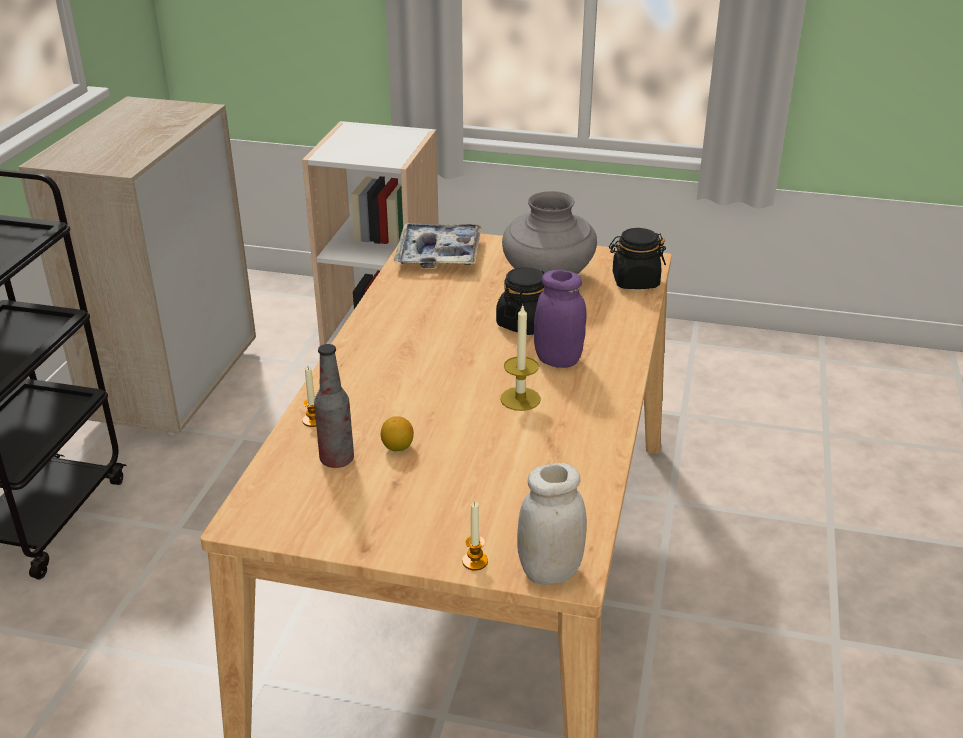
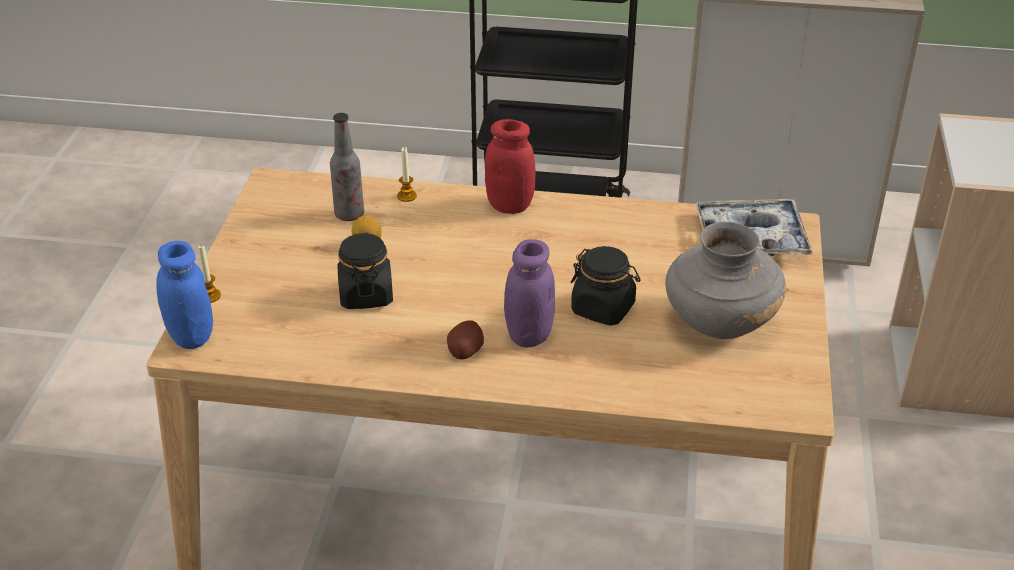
camera: 85 degrees right, 5 degrees up
candle [500,304,541,411] -> none
white jar [517,463,587,585] -> blue jar [156,241,213,349]
black jar [609,228,666,289] -> black jar moved to [338,233,393,309]
none -> potato [447,320,484,359]
none -> red jar [485,119,536,214]

